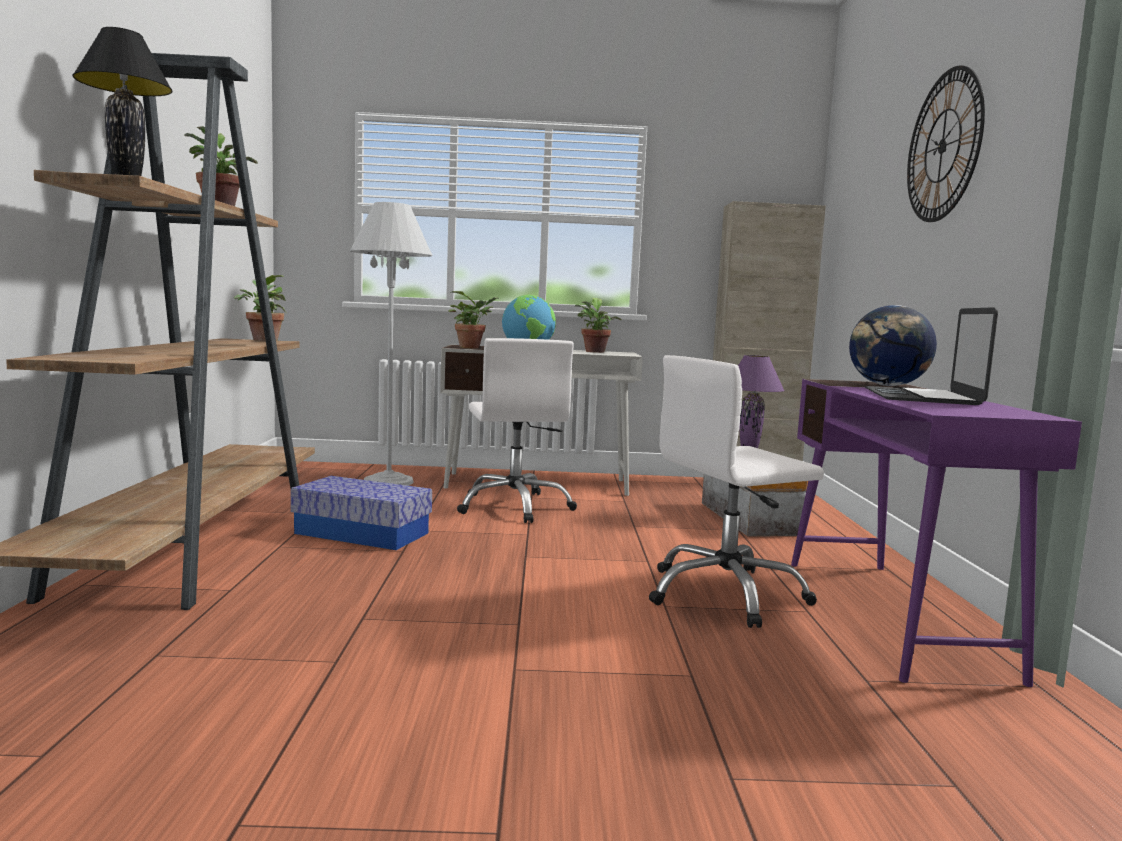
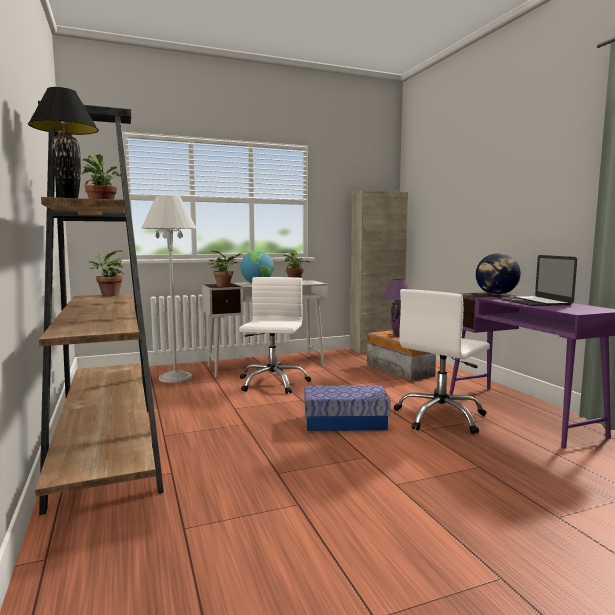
camera: 20 degrees left, 0 degrees up
storage box [291,476,432,550] -> storage box moved to [305,385,391,431]
white office chair [457,338,577,523] -> white office chair turned 135 degrees counterclockwise [239,277,311,394]
wall clock [907,65,985,222] -> none

